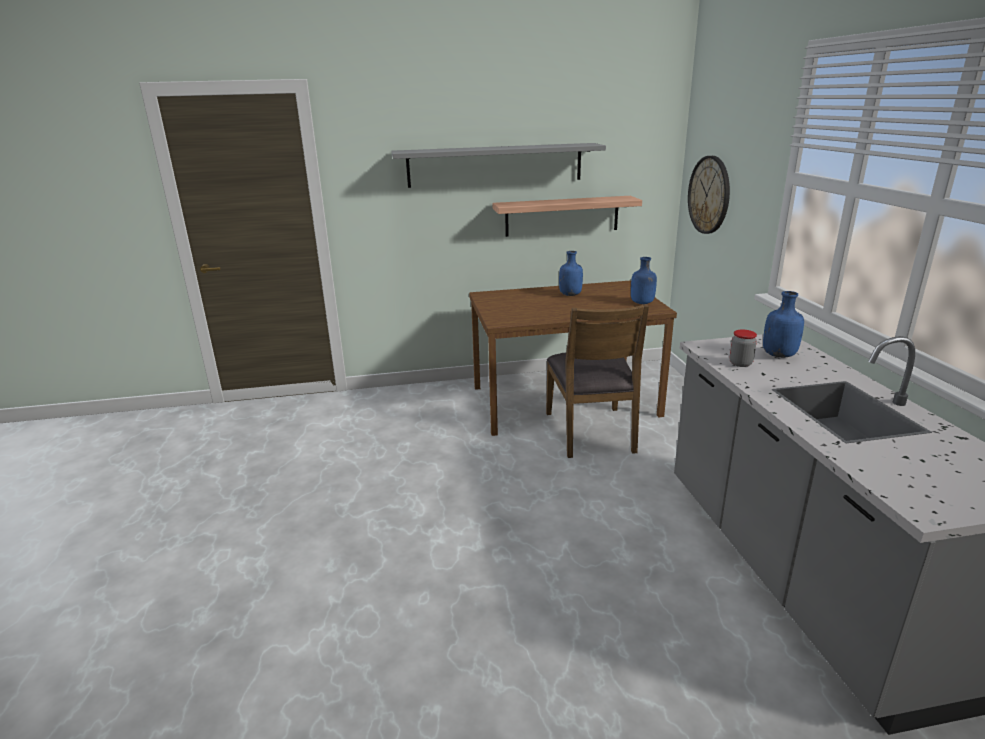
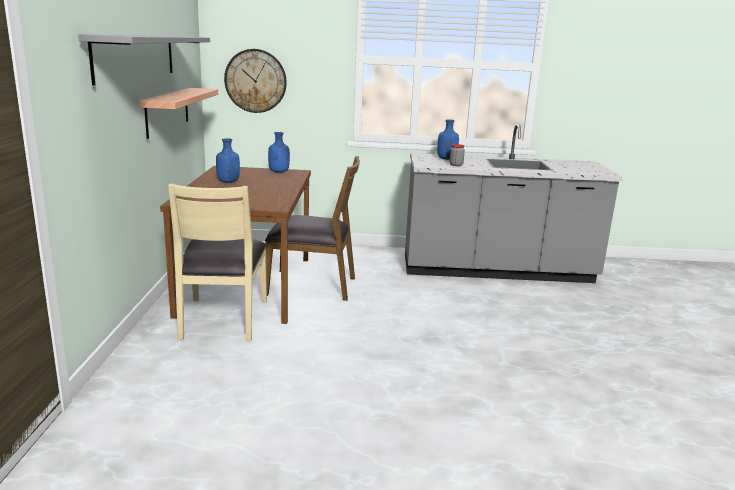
camera: 80 degrees left, 5 degrees down
none -> beige chair [168,184,267,341]

